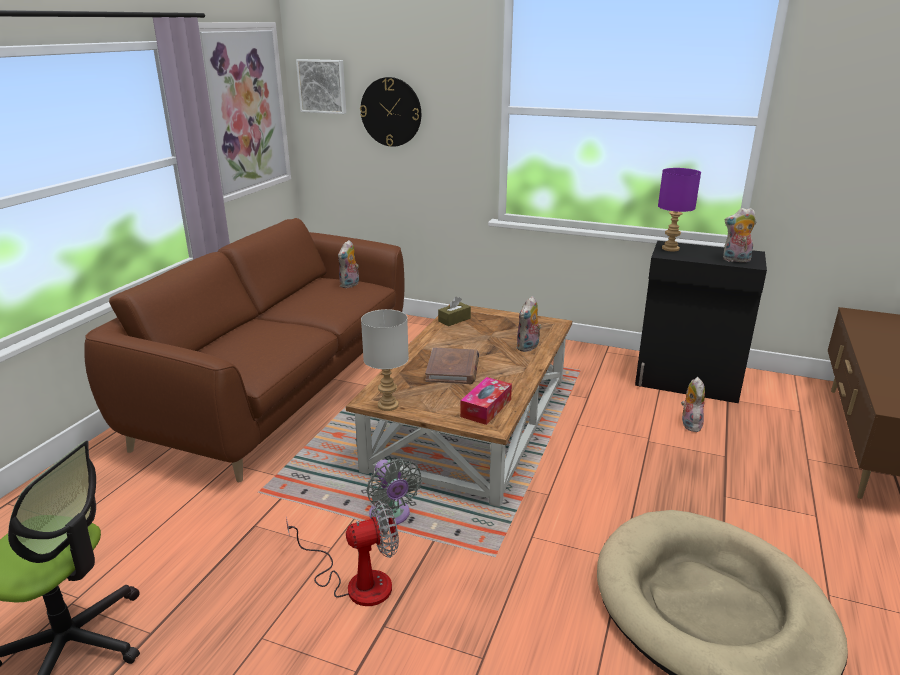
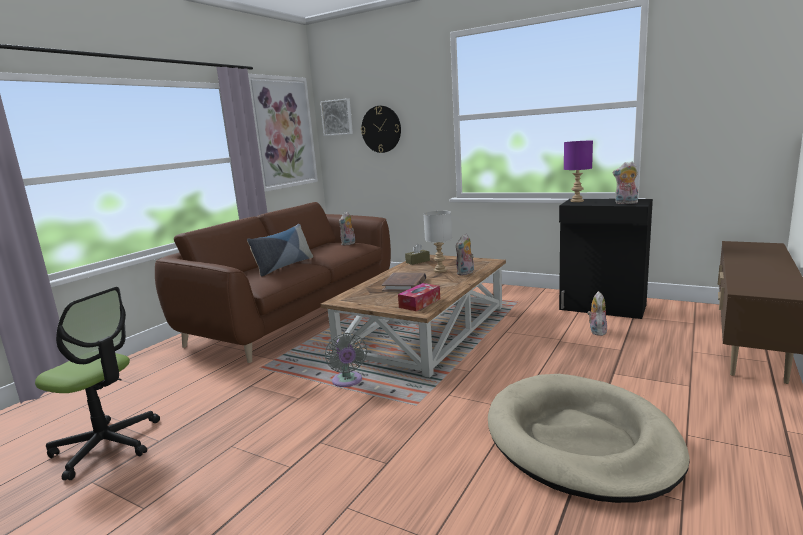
camera: 10 degrees right, 10 degrees down
fan [286,500,399,606] -> none
grey table lamp [361,309,409,411] -> grey table lamp moved to [423,210,452,273]
none -> pillow [247,224,313,276]

